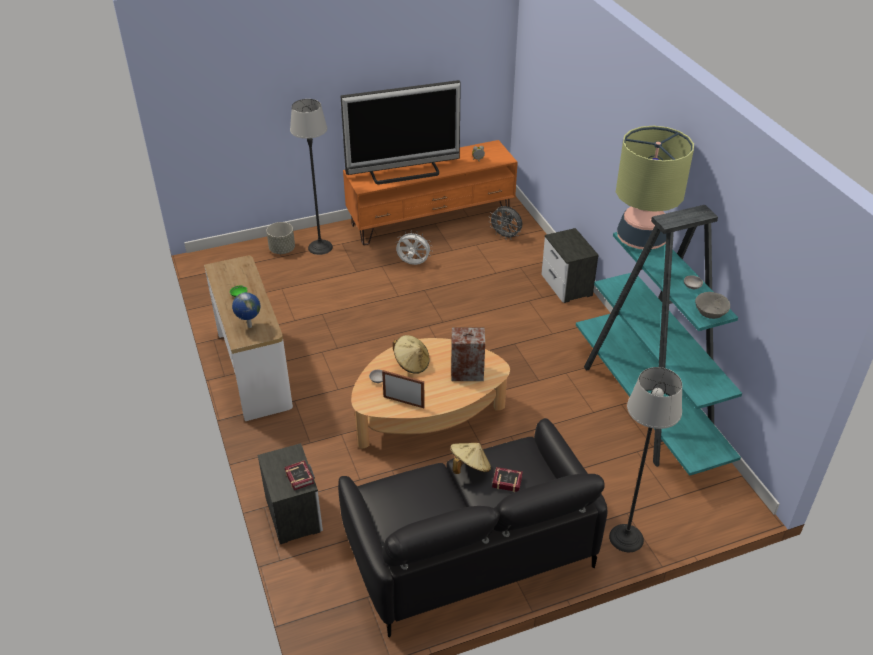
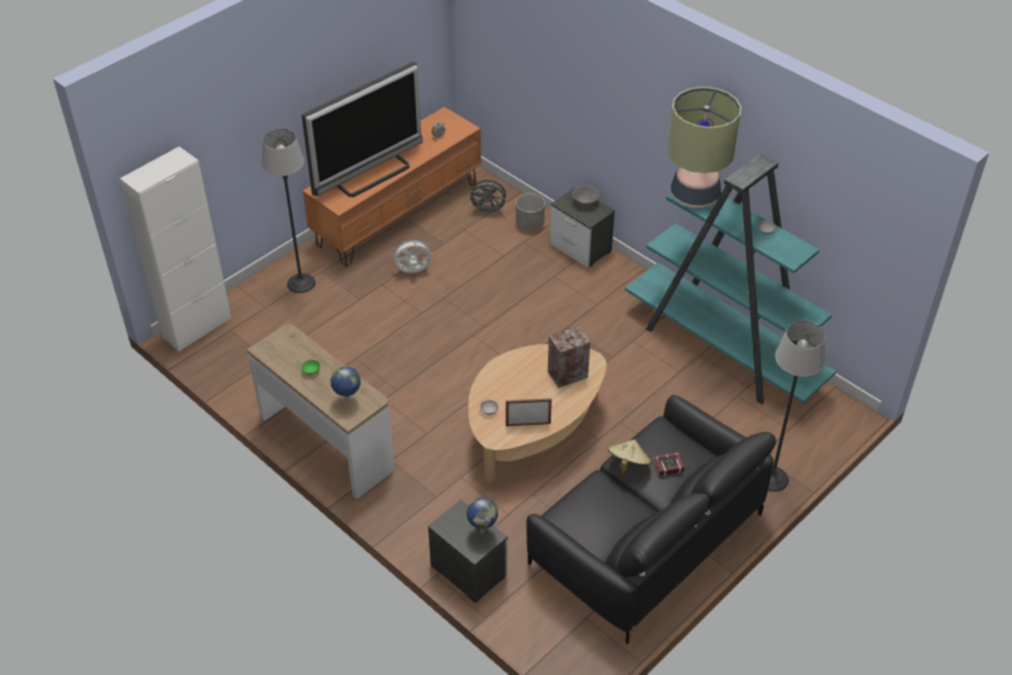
camera: 25 degrees left, 5 degrees up
grey planter [266,222,295,254] -> grey planter moved to [516,194,545,230]
book [285,461,314,490] -> globe [467,498,498,534]
beige hat [393,335,430,374] -> none
grey bowl [695,292,730,319] -> grey bowl moved to [572,185,600,207]
none -> white cabinet [120,146,232,352]

